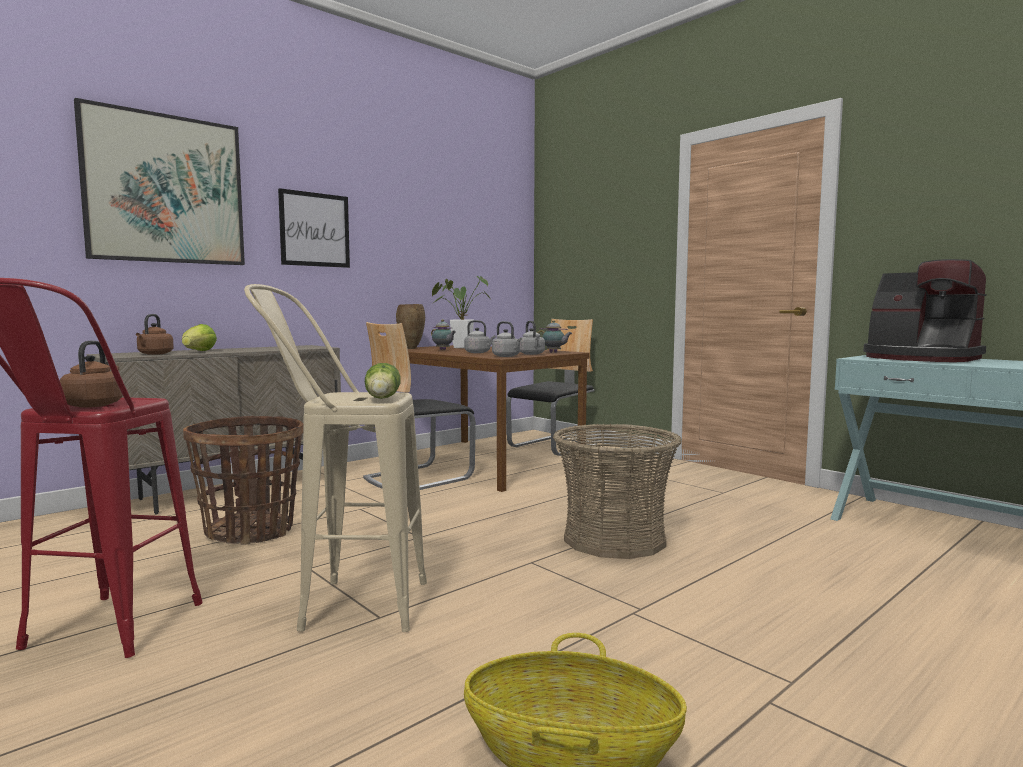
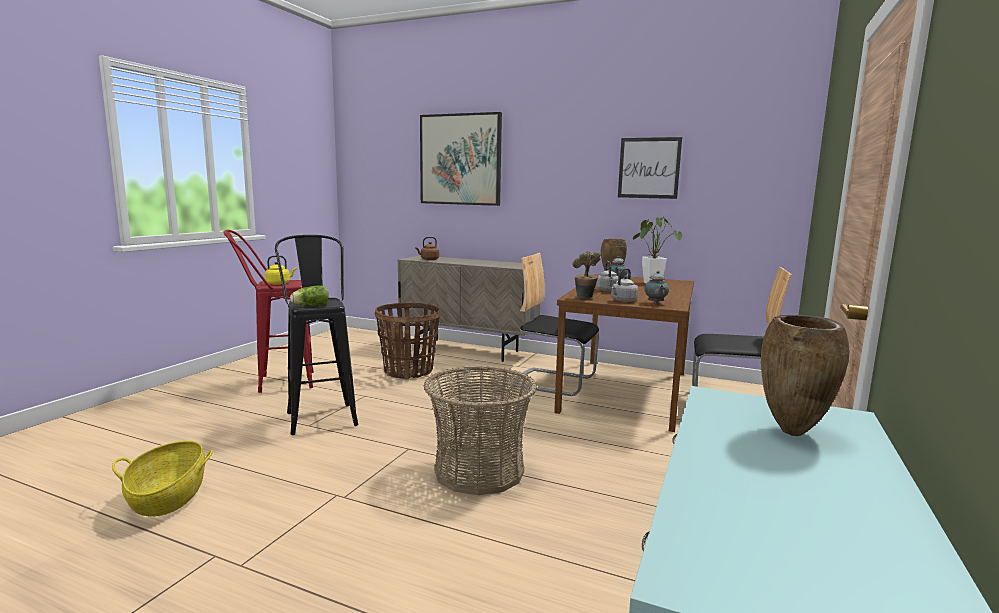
camera: 65 degrees right, 5 degrees up
brown kettle [60,340,122,408] -> yellow kettle [265,255,297,285]
lettuce [182,324,217,351] -> none
beige stool [244,284,427,632] -> black stool [275,235,358,435]
picture [278,188,350,268] -> picture moved to [618,137,682,199]
grey kettle [492,321,522,357] -> potted plant [572,251,601,298]
coffee machine [863,259,987,362] -> brown vase [761,315,850,436]

